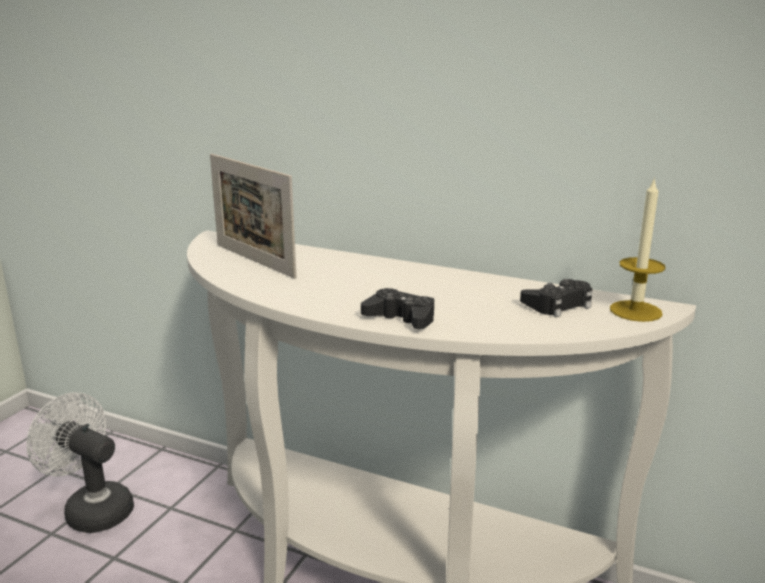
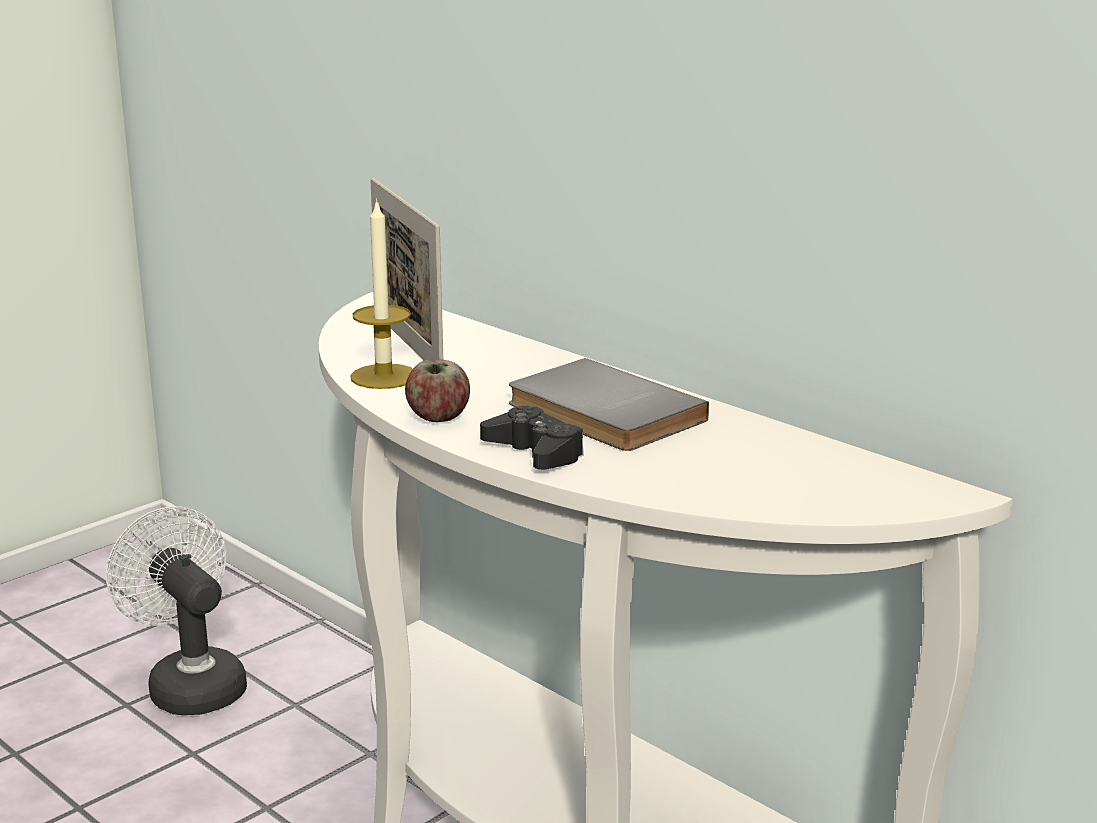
camera: 20 degrees right, 0 degrees up
black game controller [520,279,593,317] -> none
candle [610,177,665,322] -> candle moved to [350,198,413,389]
none -> apple [405,359,470,422]
none -> grey book [509,358,709,451]

